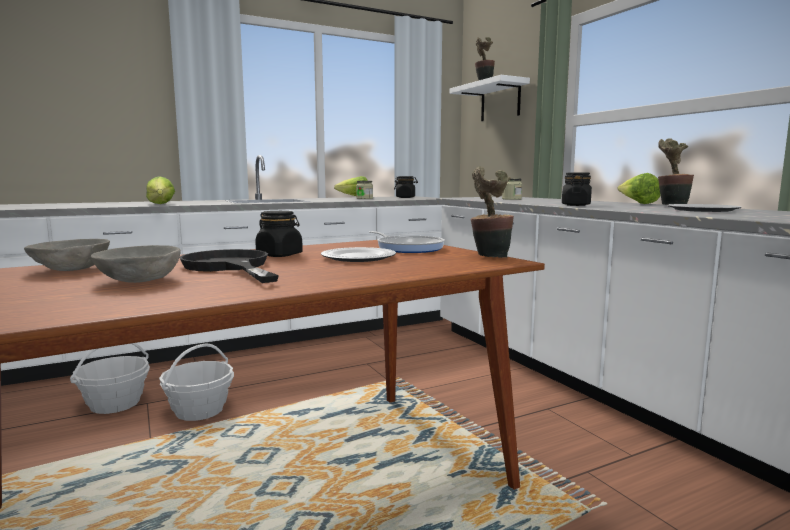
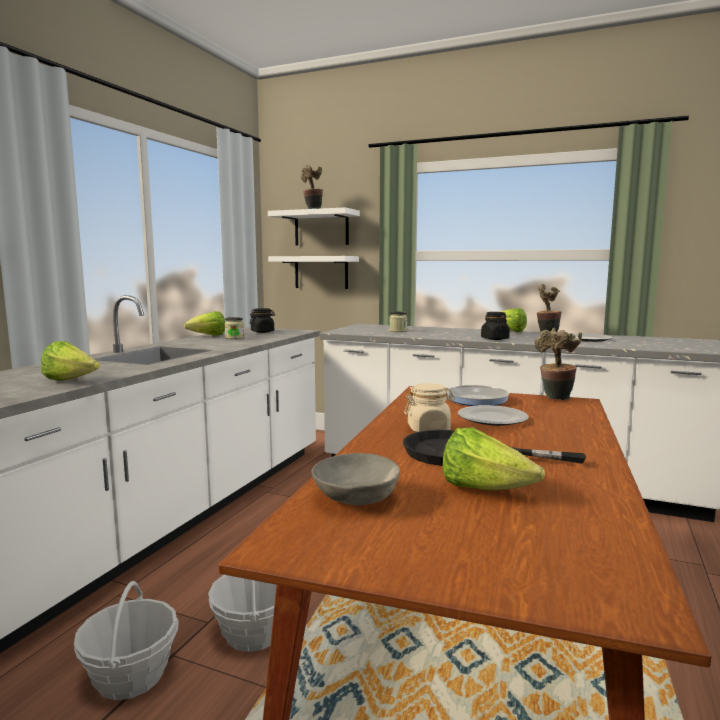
camera: 40 degrees left, 0 degrees up
grey bowl [91,245,181,283] -> lettuce [442,427,545,490]
black jar [255,211,303,257] -> beige jar [404,383,455,432]
none -> white shelf [268,256,359,289]

